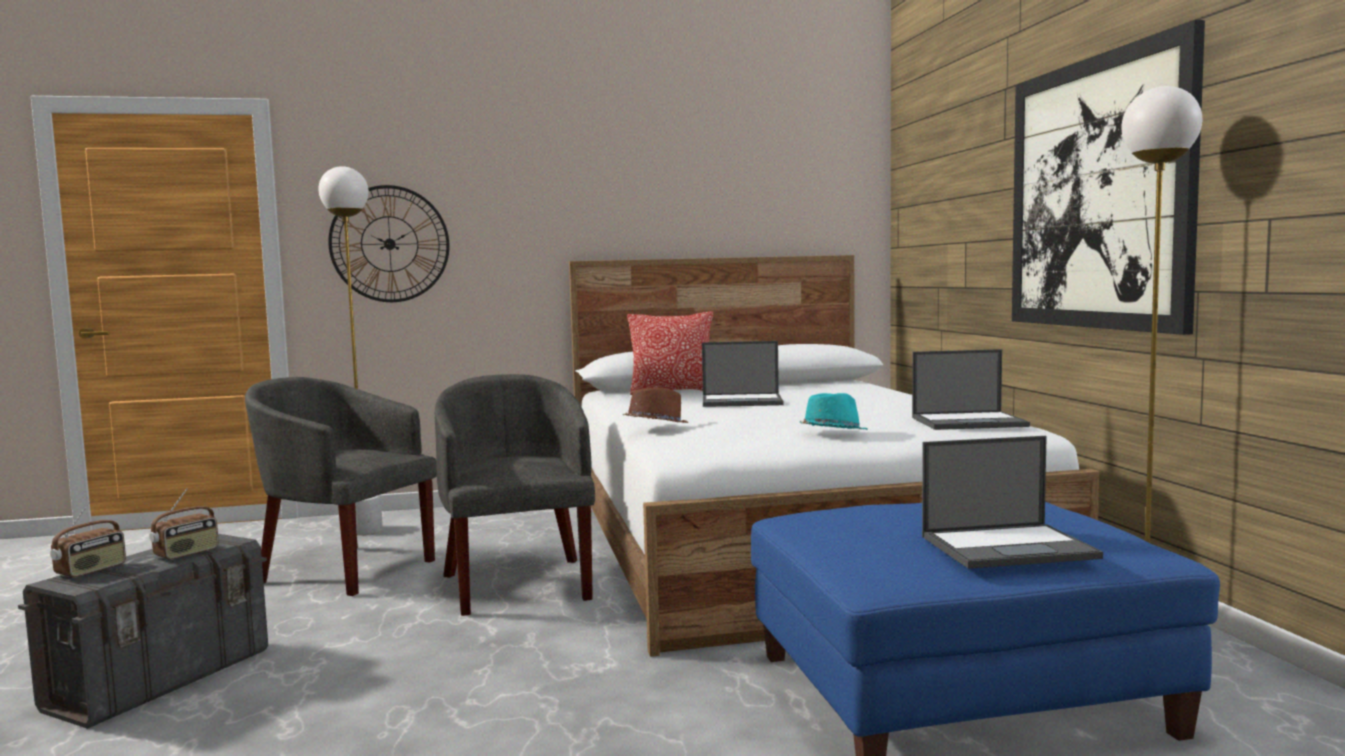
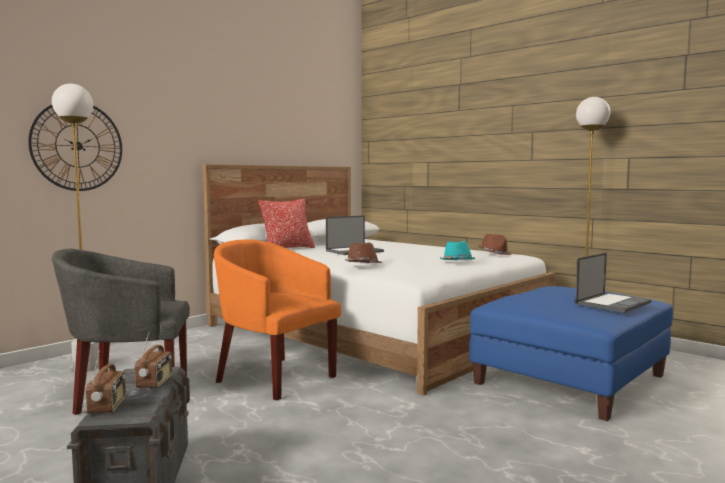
camera: 35 degrees left, 0 degrees up
grey armchair [435,374,595,616] -> orange armchair [214,239,341,401]
laptop [912,349,1030,430] -> brown hat [479,234,511,255]
picture [1012,20,1205,335] -> none

